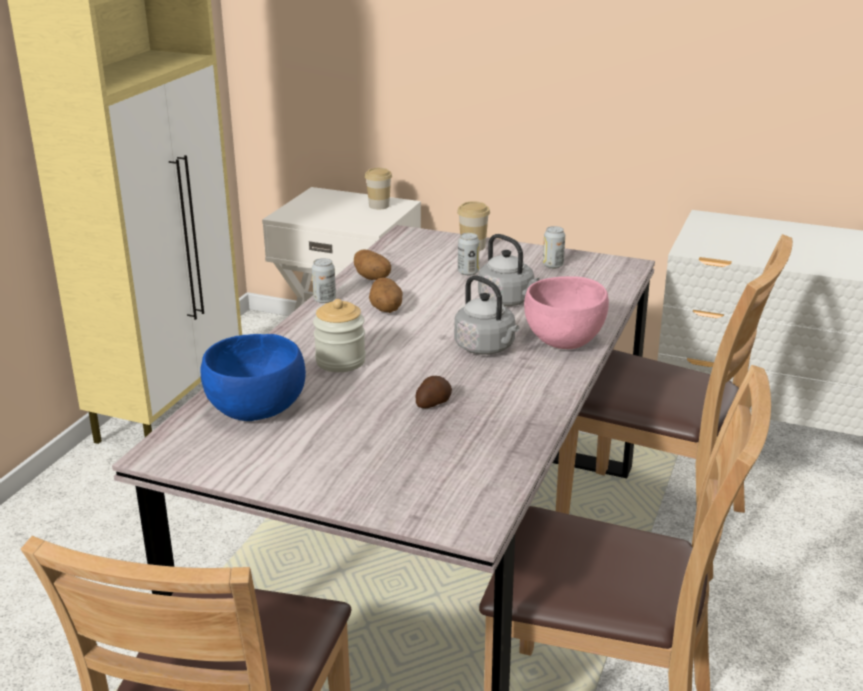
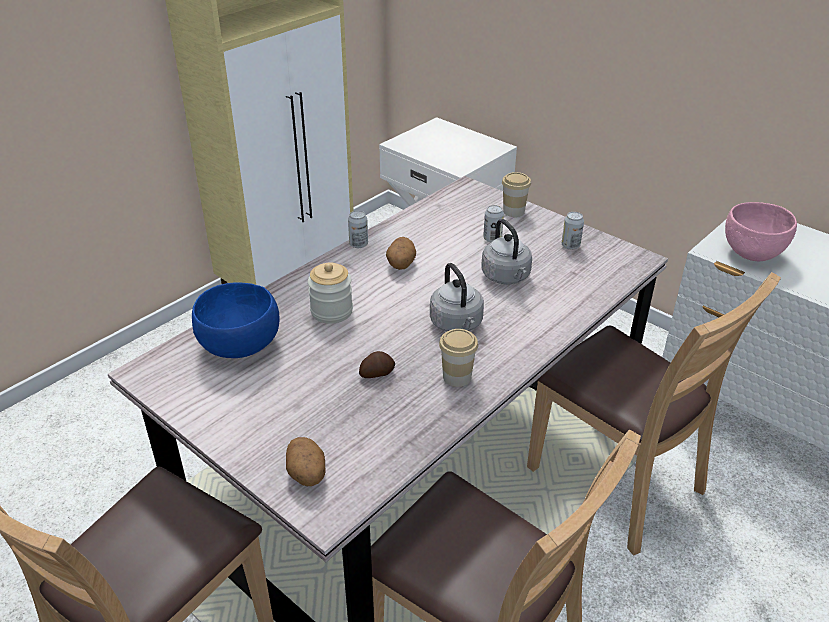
camera: 20 degrees right, 10 degrees up
potato [354,250,391,280] -> potato moved to [286,437,325,486]
cup [365,168,392,210] -> cup moved to [439,329,478,387]
pink bowl [524,276,609,349] -> pink bowl moved to [725,202,797,261]

